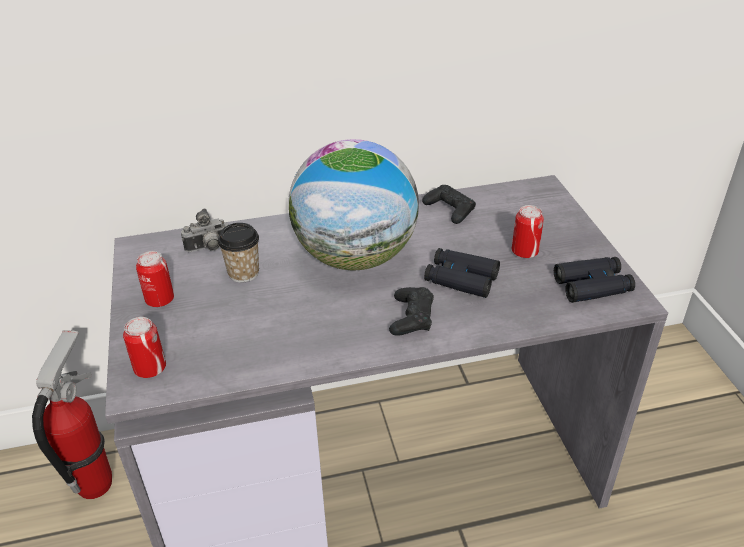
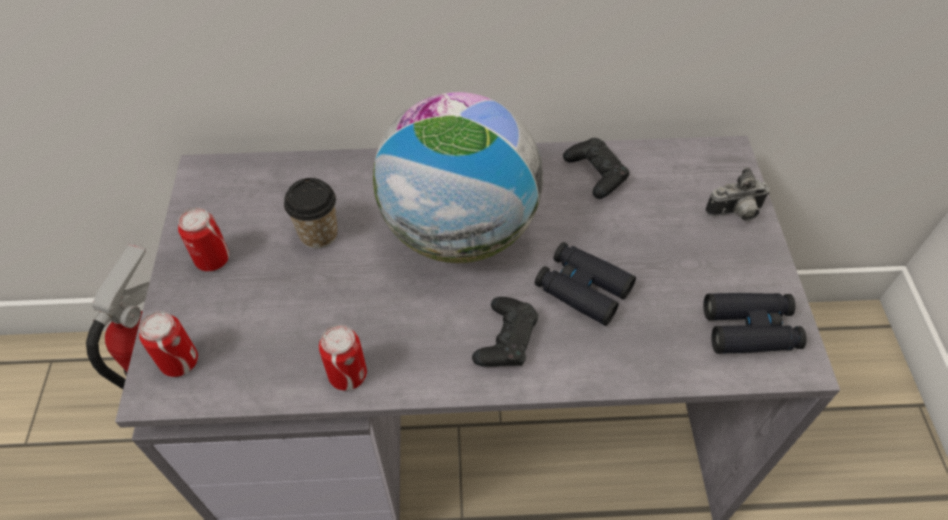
camera: 10 degrees right, 15 degrees up
camera [181,208,229,252] -> camera moved to [705,167,770,221]
can [512,205,544,258] -> can moved to [319,325,367,390]

